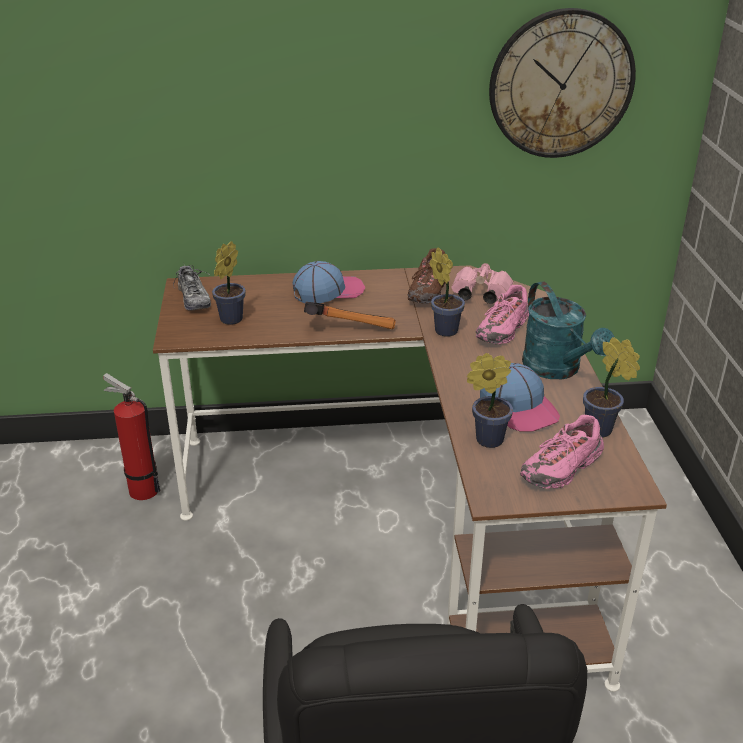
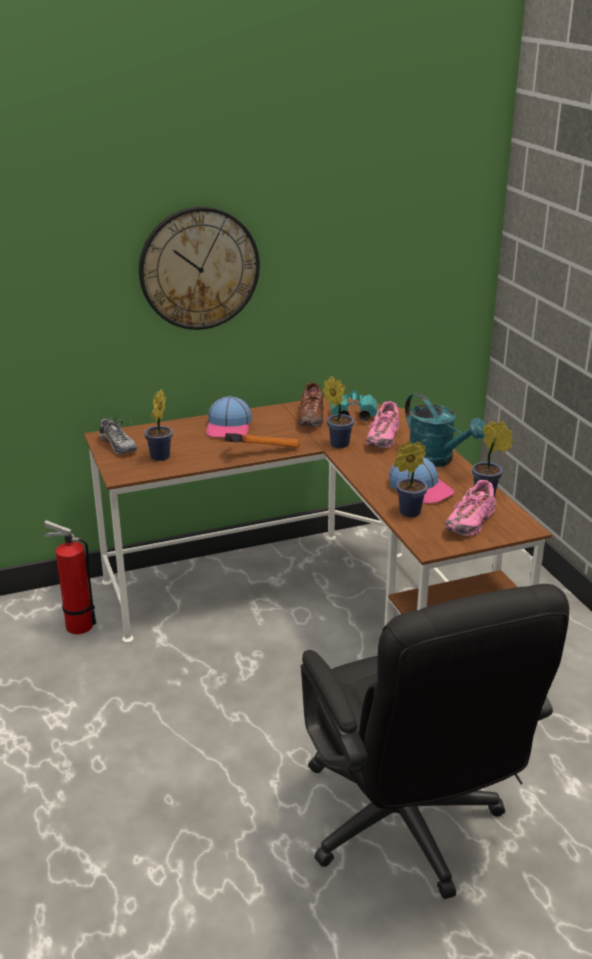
camera: 15 degrees left, 5 degrees down
cap [293,261,365,303] -> cap turned 135 degrees clockwise [206,396,252,437]
pink binoculars [451,263,513,304] -> turquoise binoculars [330,390,377,421]
wall clock [489,8,636,158] -> wall clock moved to [139,207,260,330]

